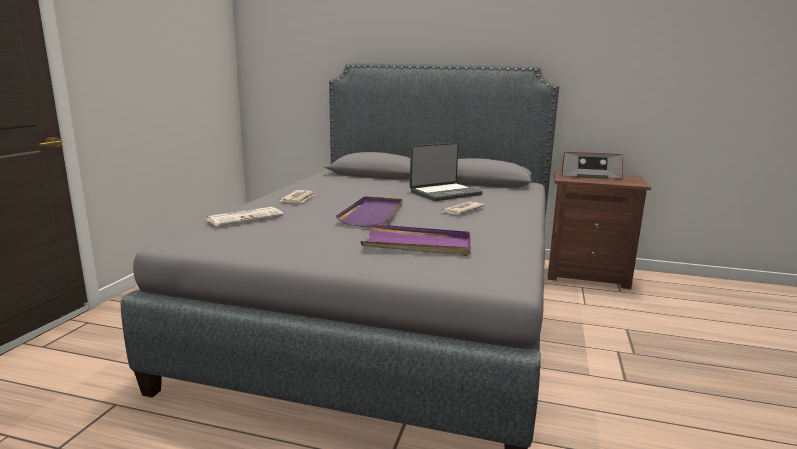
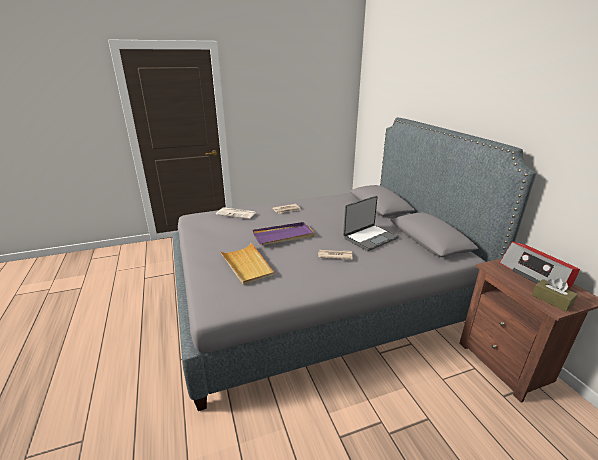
camera: 55 degrees right, 10 degrees up
purple tray [361,224,471,256] -> beige tray [219,242,274,285]
laptop [410,143,483,201] -> laptop turned 60 degrees counterclockwise [343,196,399,251]
none -> brown tissue box [532,278,578,312]

